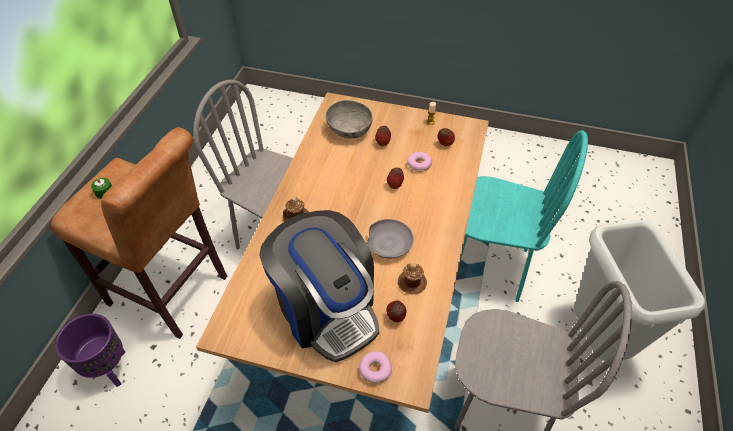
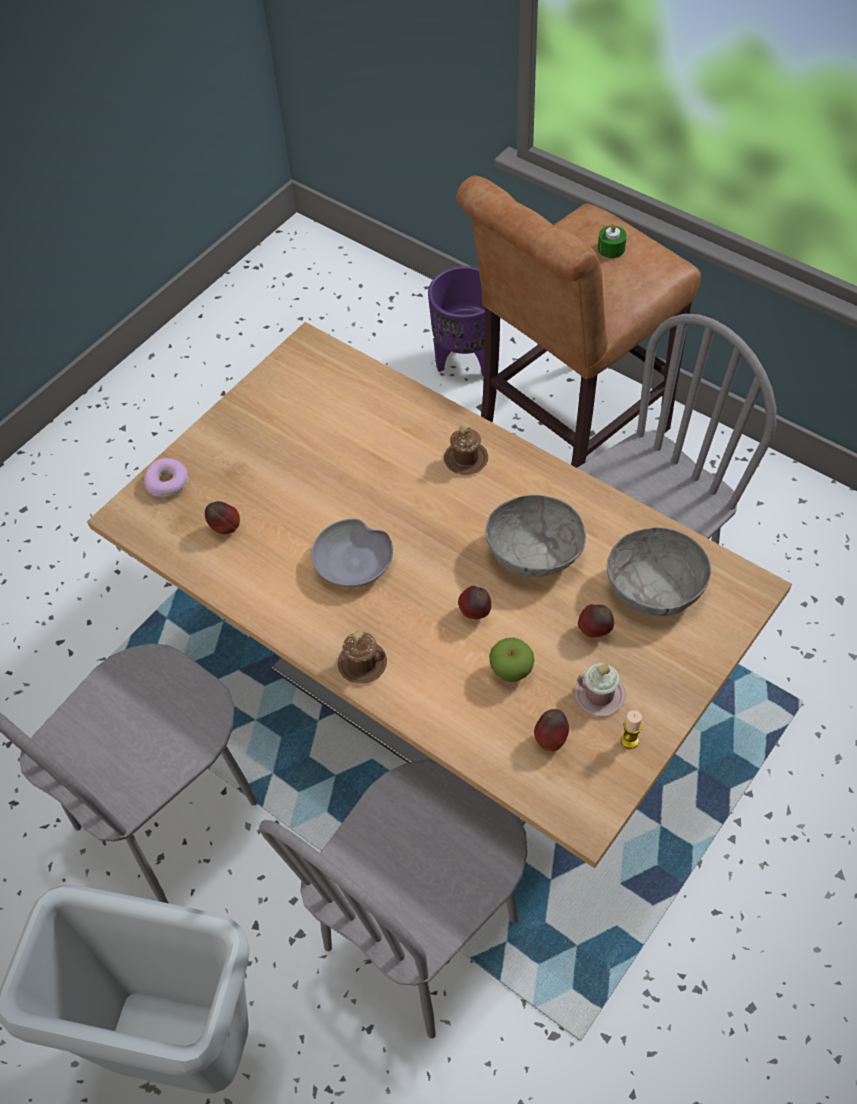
camera: 115 degrees right, 5 degrees up
coffee machine [259,210,379,362] -> none
brown mug [398,262,427,294] -> brown mug moved to [338,630,387,684]
donut [407,152,432,172] -> apple [489,637,534,682]
turquoise chair [459,130,588,302] -> grey chair [259,760,527,1038]
none -> grey bowl [485,494,586,577]
none -> pink mug [574,663,625,716]

